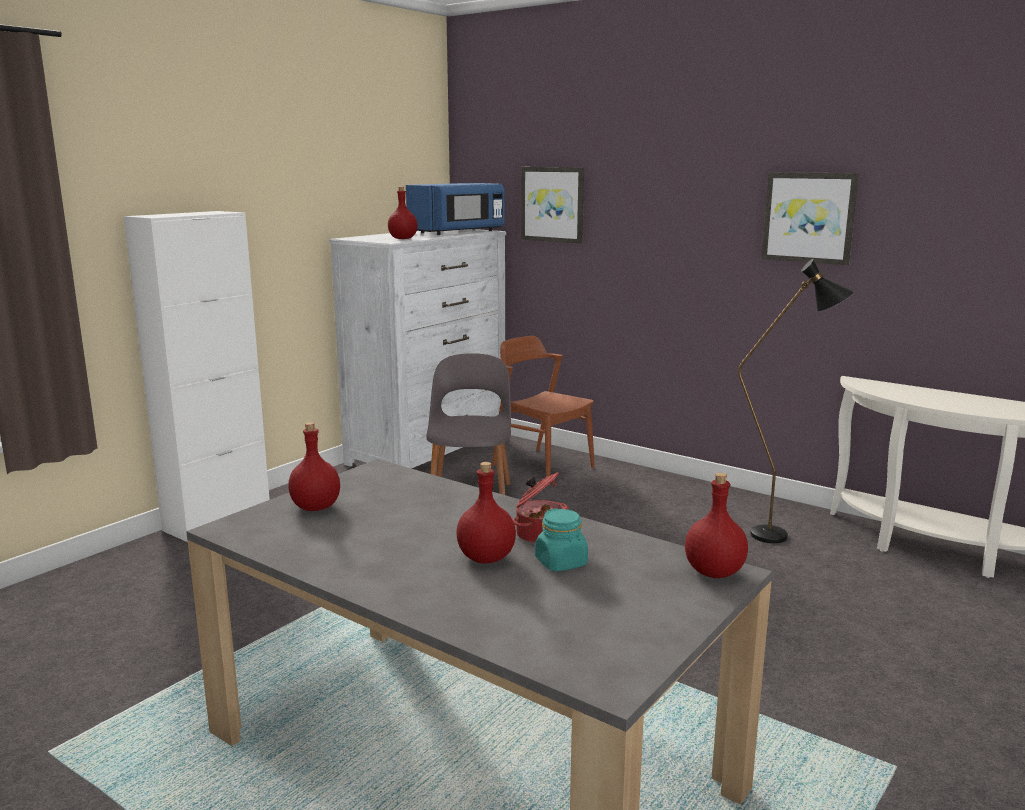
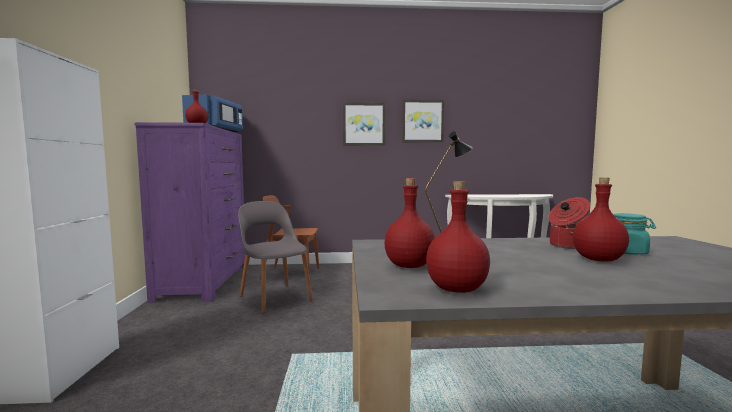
camera: 40 degrees left, 10 degrees down
white dresser [329,229,506,468] -> purple dresser [134,122,245,303]
picture [521,167,584,244] -> picture moved to [343,102,385,146]
red bottle [685,473,748,578] -> red bottle moved to [426,181,490,293]

